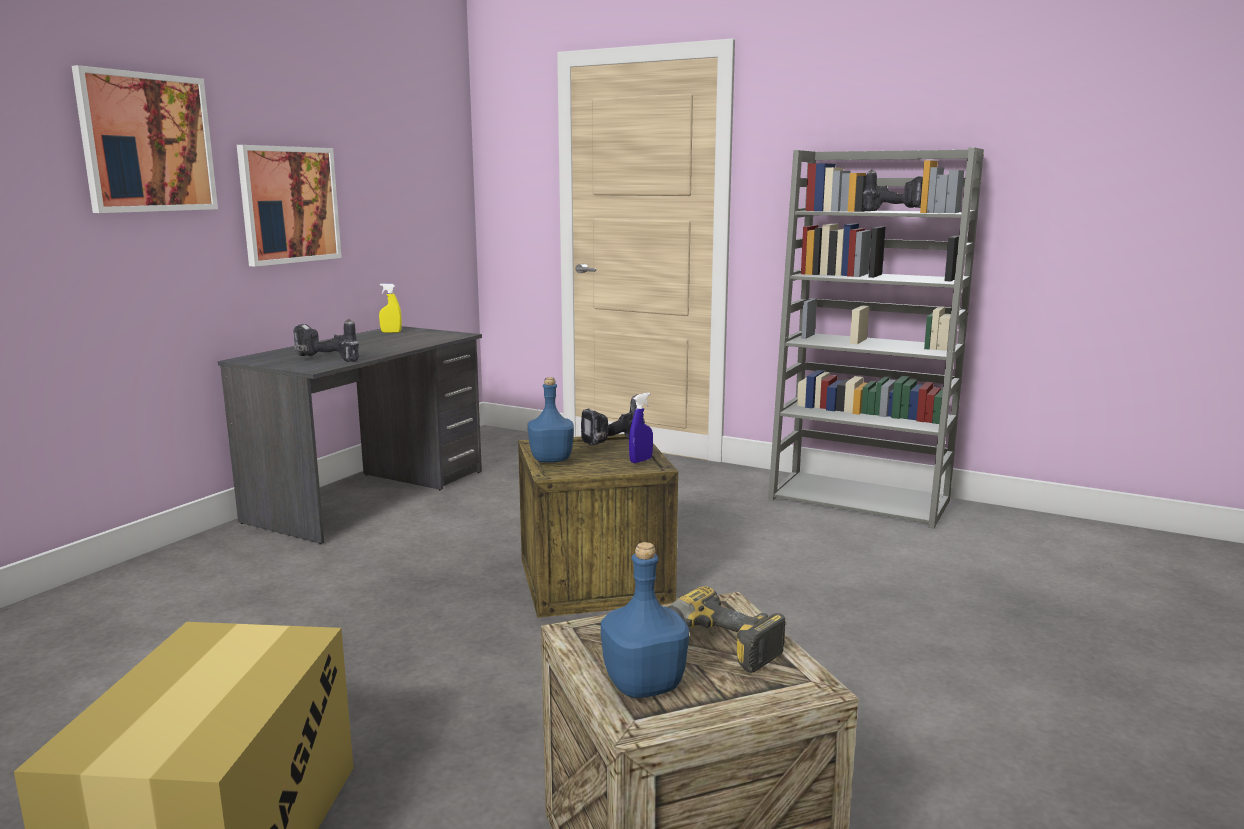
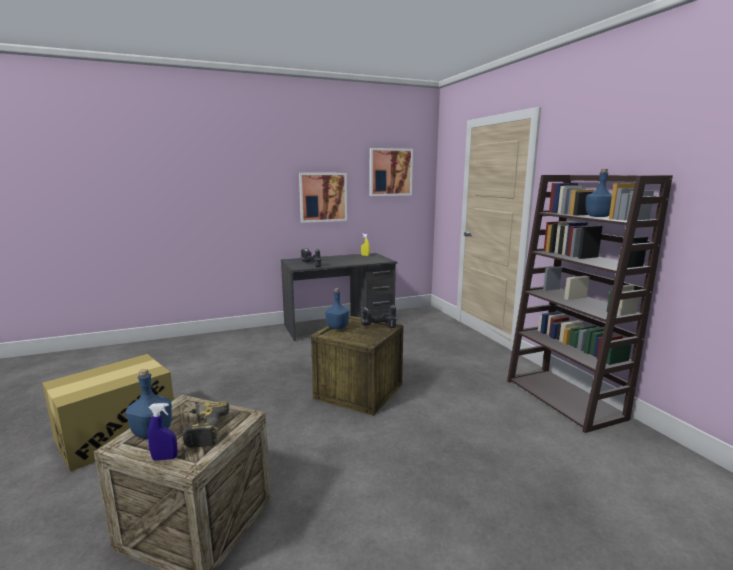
camera: 40 degrees right, 0 degrees up
picture [72,65,218,213] -> picture moved to [370,148,413,196]
blue spray bottle [629,393,653,463] -> blue spray bottle moved to [148,403,177,460]
grey bookcase [768,147,984,529] -> brown bookcase [507,175,673,433]
power drill [863,169,923,211] -> blue bottle [586,169,612,217]

